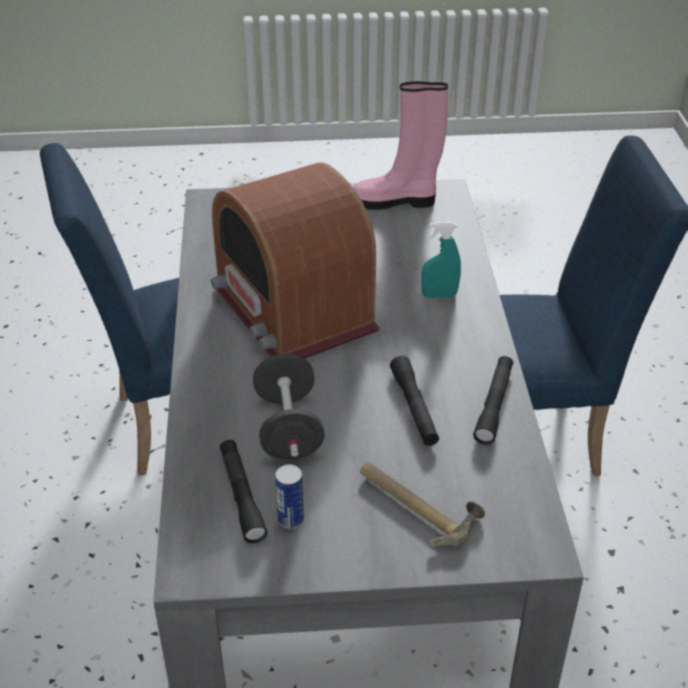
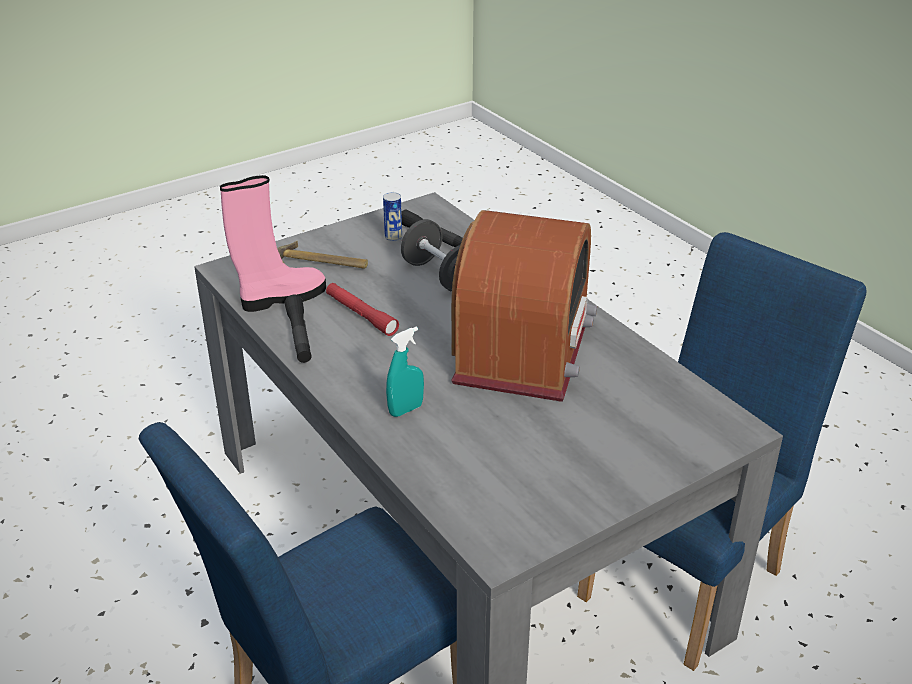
camera: 150 degrees right, 5 degrees down
radio [211,163,379,359] -> radio turned 75 degrees clockwise [451,210,597,402]
pink boot [353,81,448,210] -> pink boot moved to [220,175,326,312]
black flashlight [390,356,439,446] -> red flashlight [326,283,399,336]

